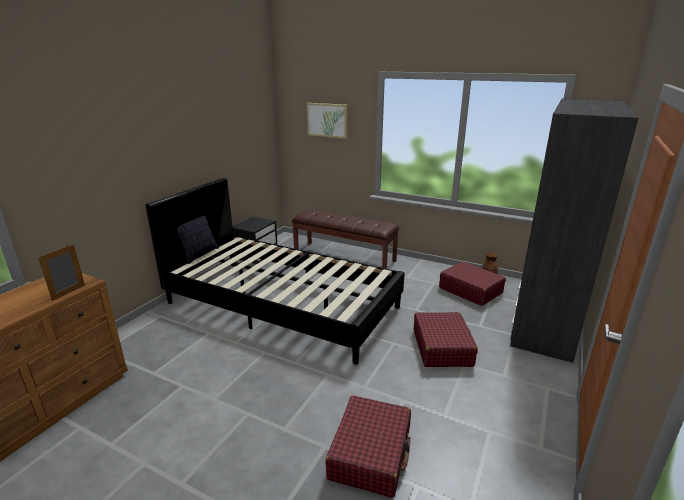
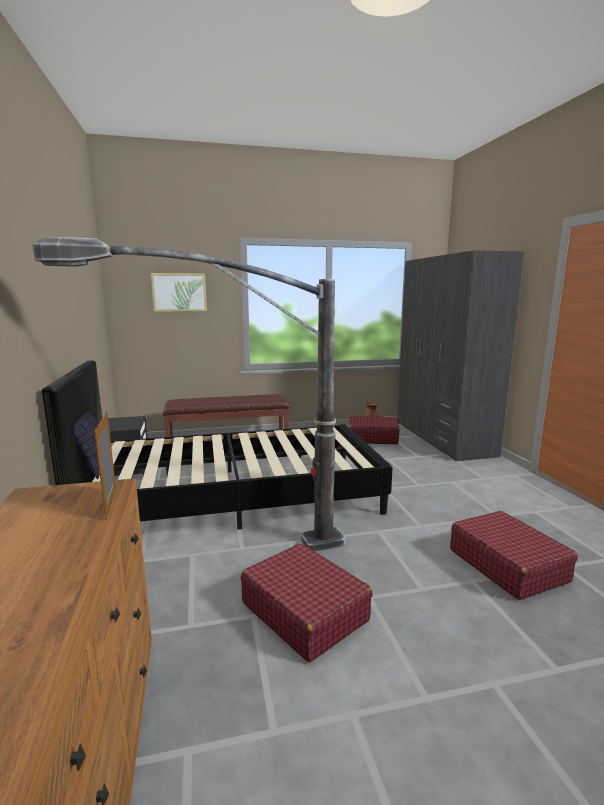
camera: 40 degrees left, 10 degrees down
red suitcase [414,312,478,367] -> red suitcase moved to [241,543,373,662]
none -> floor lamp [32,237,346,551]

